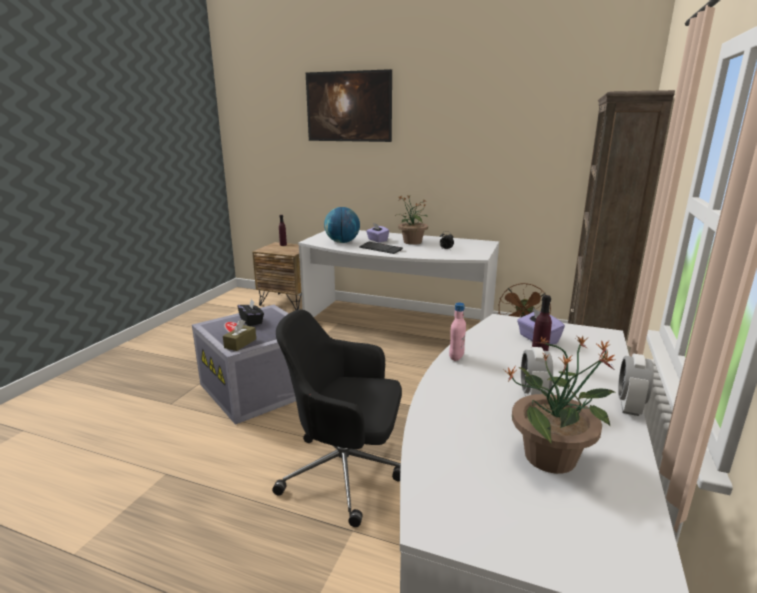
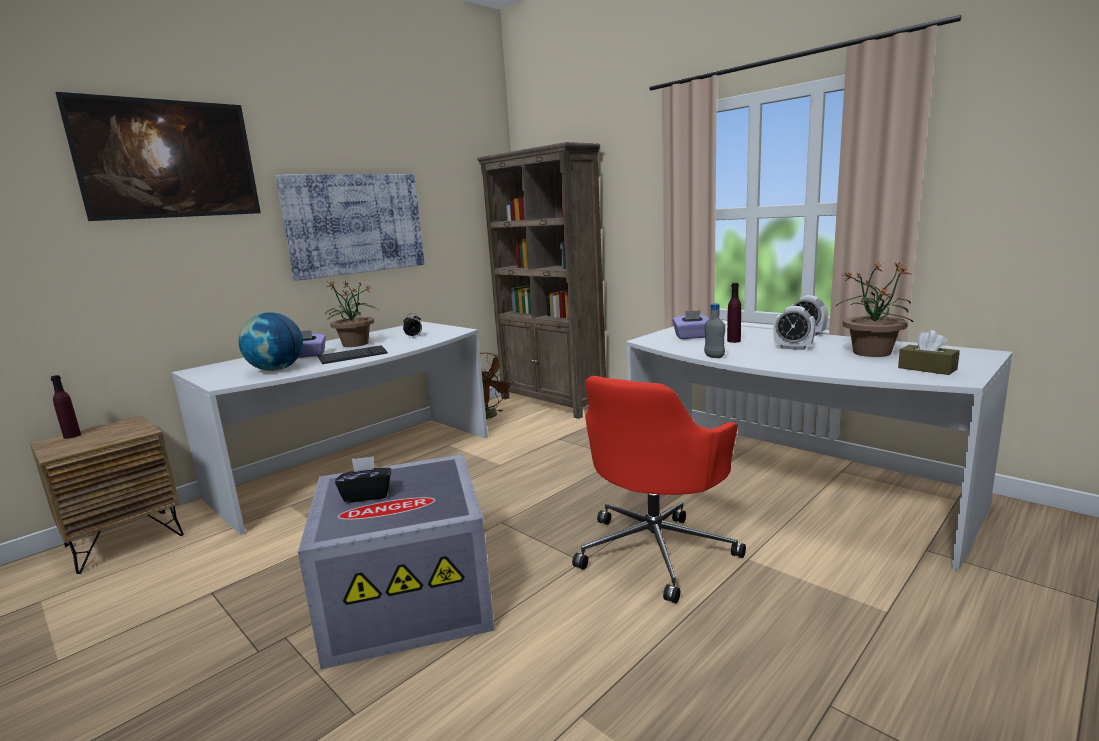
camera: 65 degrees left, 5 degrees down
brown tissue box [223,320,256,351] -> brown tissue box moved to [898,330,960,375]
black office chair [272,309,402,527] -> red office chair [572,376,746,603]
pink bottle [449,303,466,361] -> grey bottle [704,303,725,358]
none -> picture [275,174,425,280]

